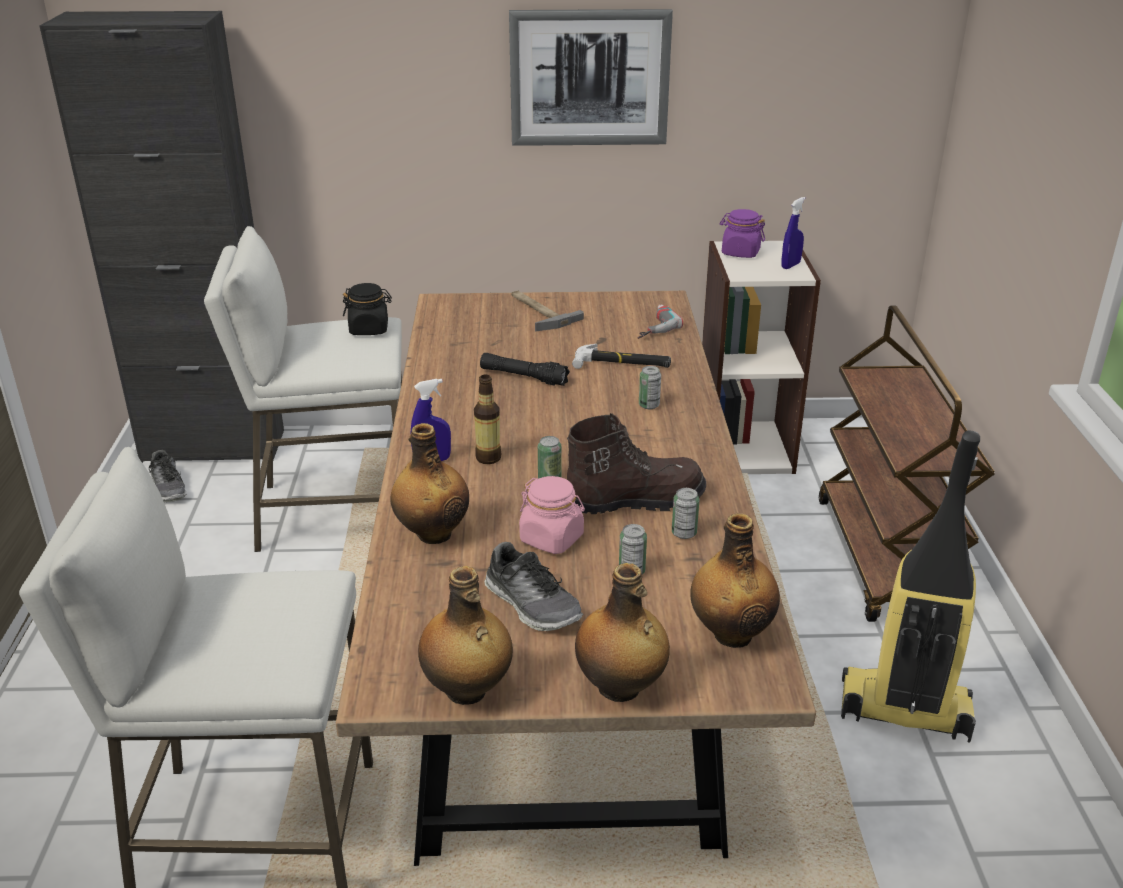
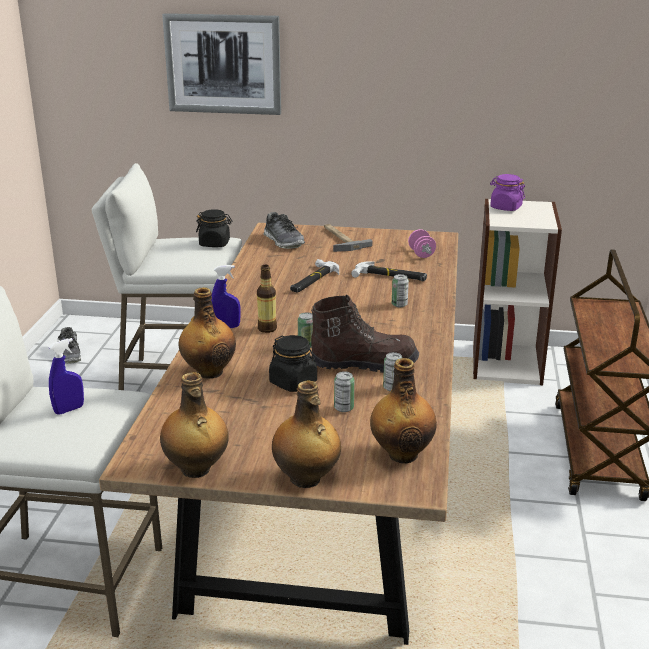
camera: 10 degrees right, 5 degrees down
black cabinet [40,11,284,463] -> none
black flashlight [480,353,570,386] -> hammer [290,259,339,292]
shoe [484,542,583,631] -> shoe moved to [263,212,305,249]
picture [509,9,673,146] -> picture moved to [162,13,281,115]
pink jar [519,476,585,554] -> black jar [269,335,317,392]
power drill [638,304,683,339] -> pink dumbbell [408,229,436,258]
blue spray bottle [781,197,805,269] -> blue spray bottle moved to [49,338,84,415]
vacuum cleaner [841,431,980,743] -> none

